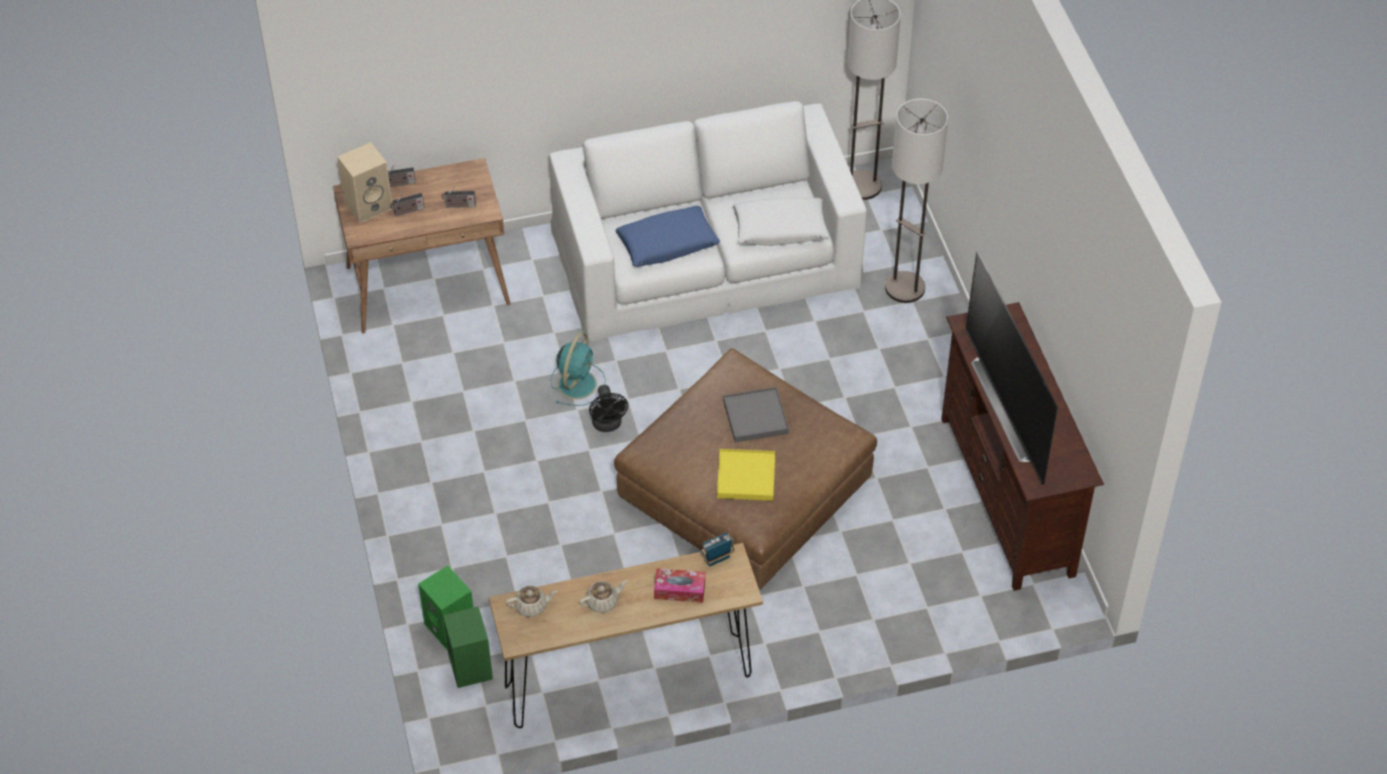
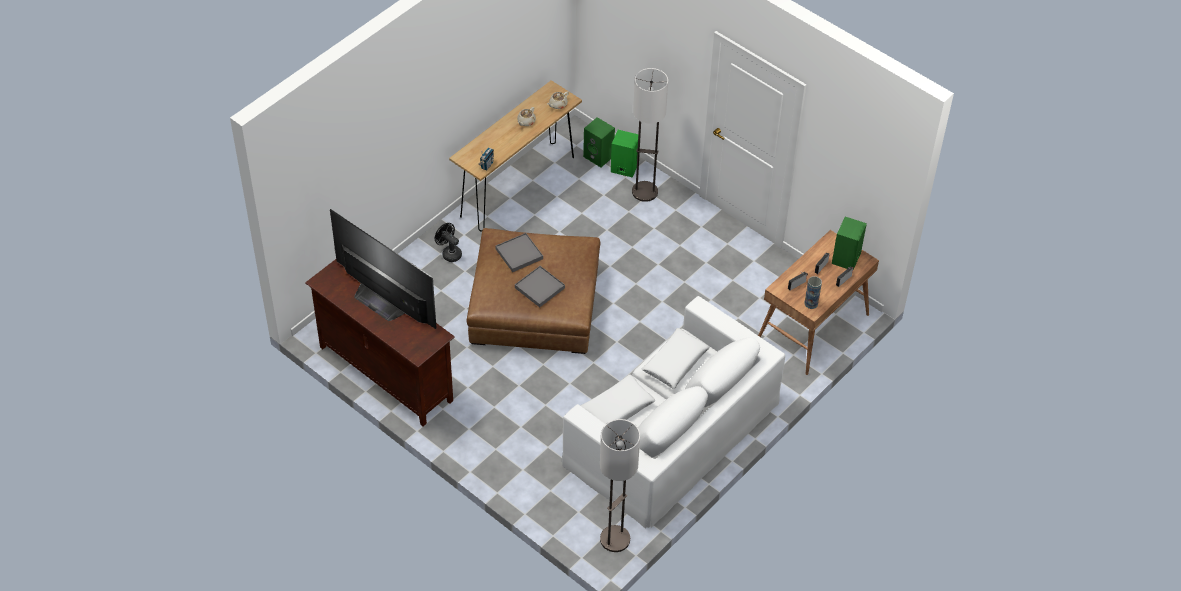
camera: 145 degrees right, 0 degrees up
beige speaker [337,142,393,223] -> green speaker [832,217,867,270]
turquoise fan [551,332,606,406] -> none
black fan [589,385,628,432] -> black fan moved to [435,223,462,262]
blue pillow [615,206,720,266] -> white pillow [641,328,710,389]
tissue box [654,568,705,603] -> none
yellow tray [717,449,775,501] -> grey tray [496,233,543,272]
floor lamp [885,98,948,303] -> floor lamp moved to [632,68,668,202]
none -> vase [804,276,822,309]

